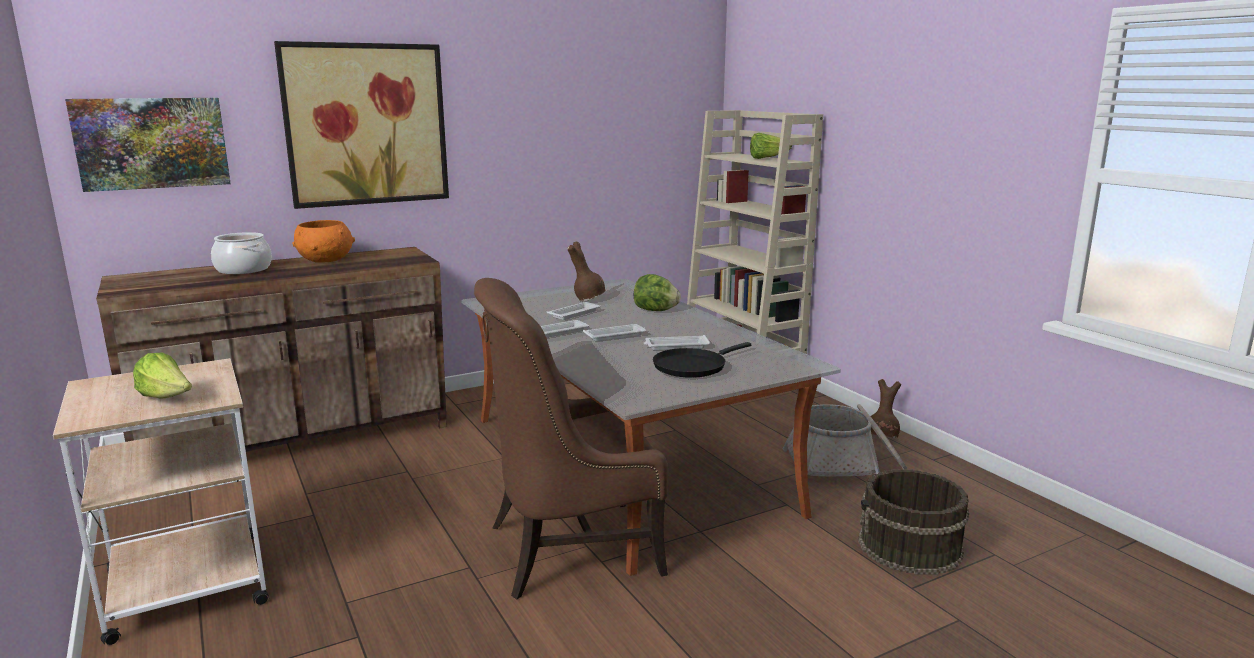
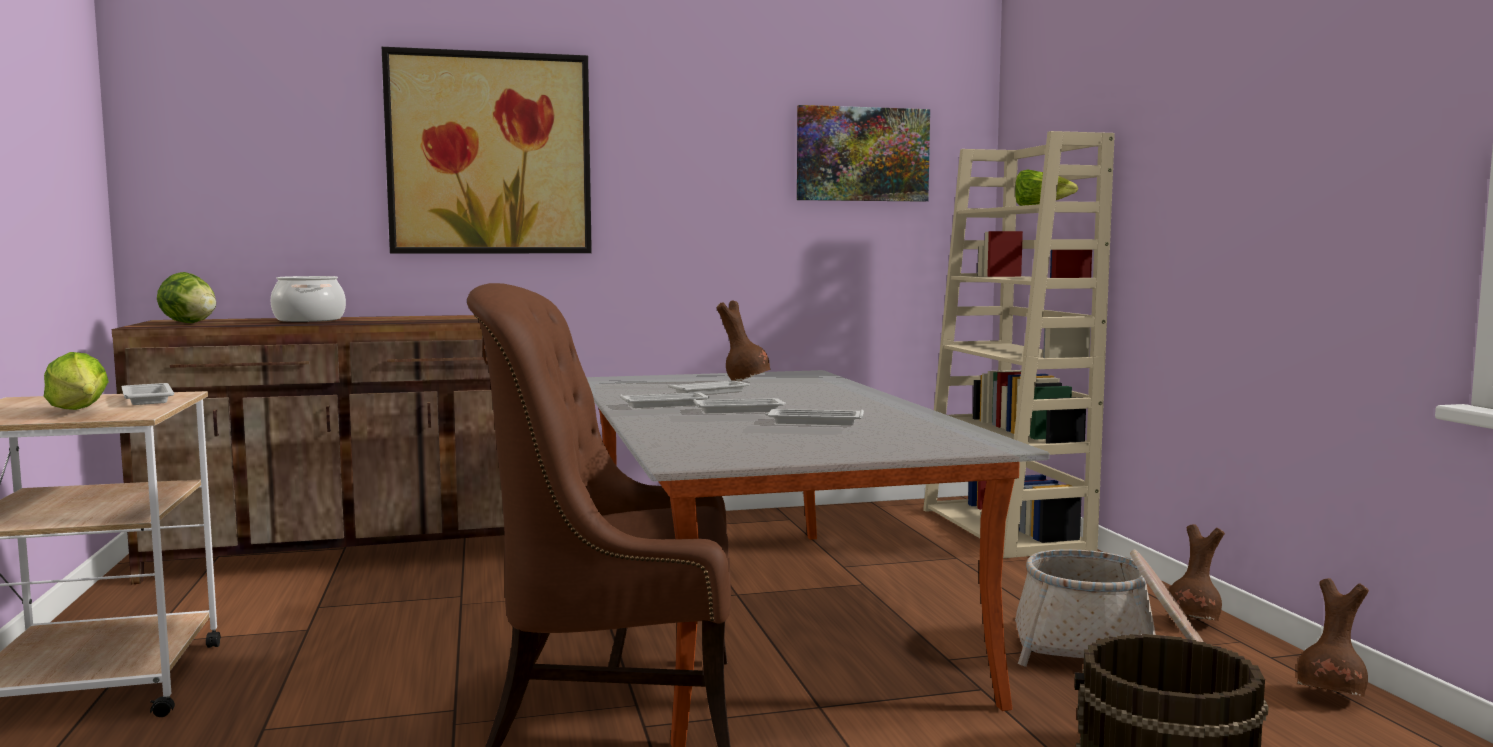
camera: 15 degrees right, 10 degrees down
picture [65,98,231,192] -> picture moved to [797,105,930,202]
orange bowl [292,220,355,263] -> none
lettuce [634,274,681,311] -> lettuce moved to [157,272,216,323]
black frying pan [653,342,751,378] -> none
none -> white tray [121,383,174,405]
none -> brown vase [1297,578,1369,697]

